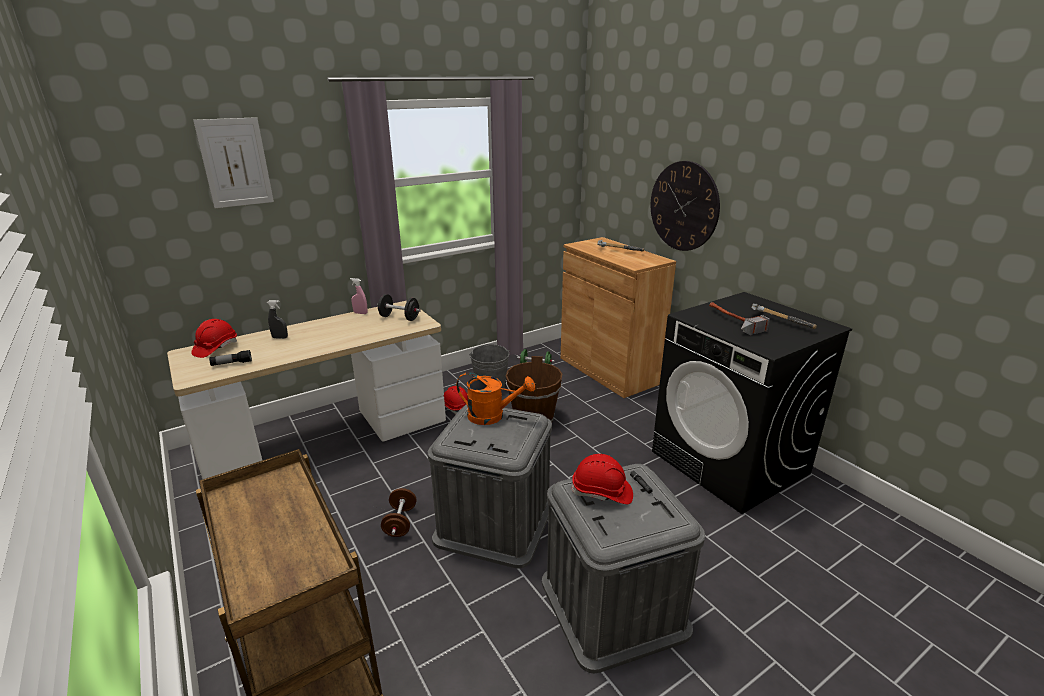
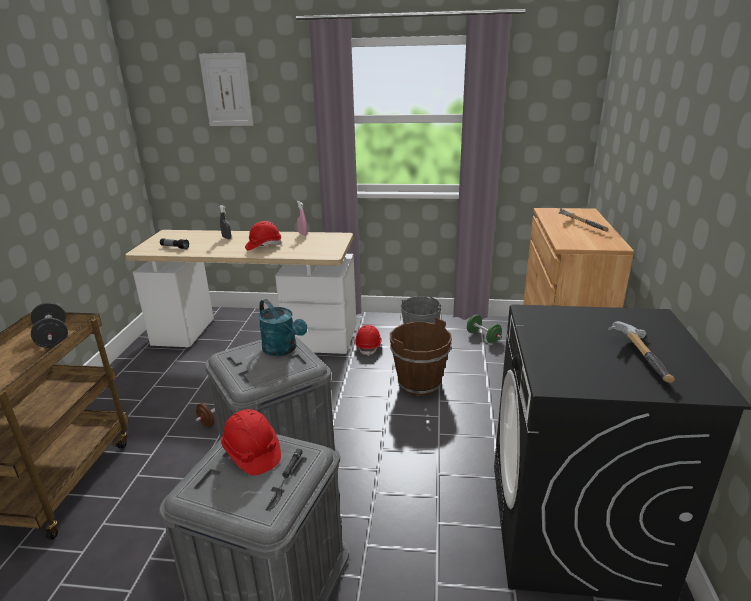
camera: 40 degrees right, 0 degrees up
red hard hat [191,319,237,358] -> red hard hat moved to [245,221,282,251]
black dumbbell [377,294,421,321] -> black dumbbell moved to [31,302,68,348]
orange watering can [457,372,535,425] -> turquoise watering can [258,299,307,356]
wall clock [651,161,720,251] -> none
hammer [709,302,770,335] -> none

